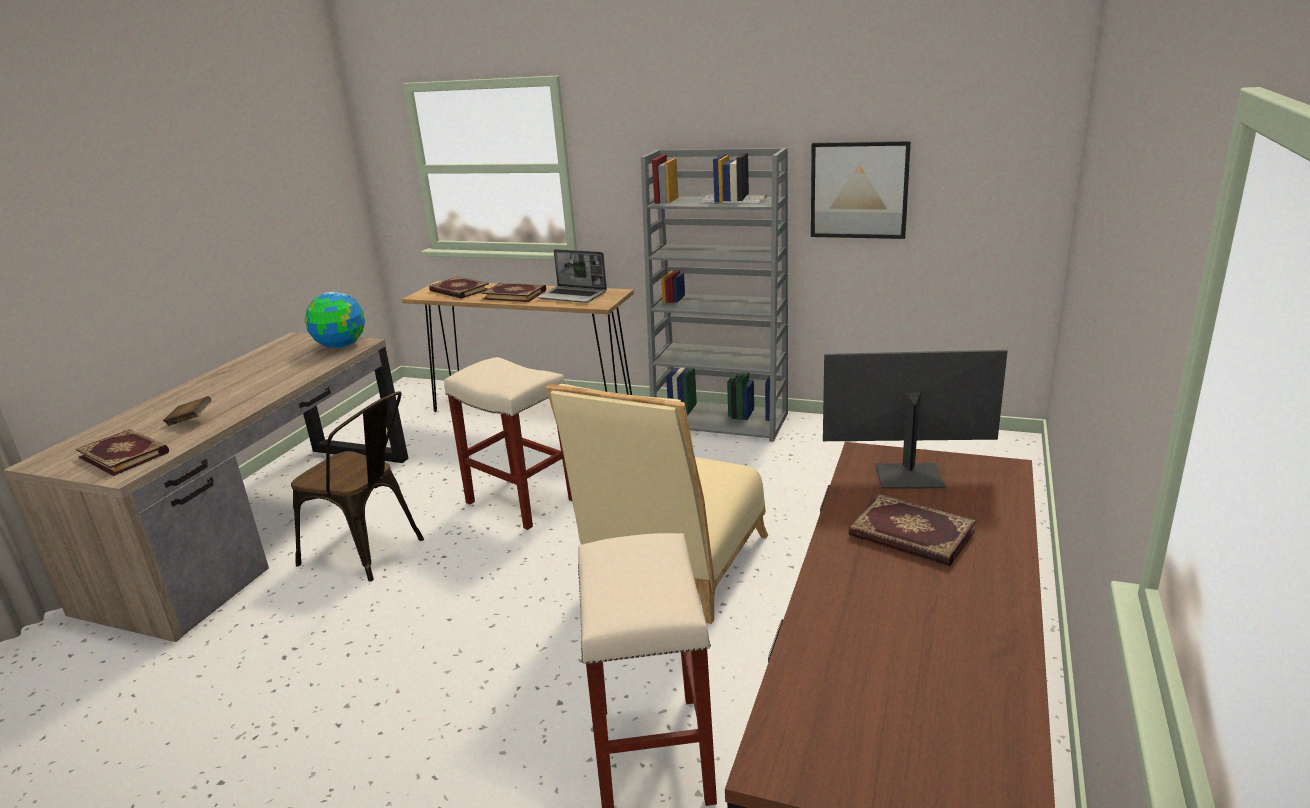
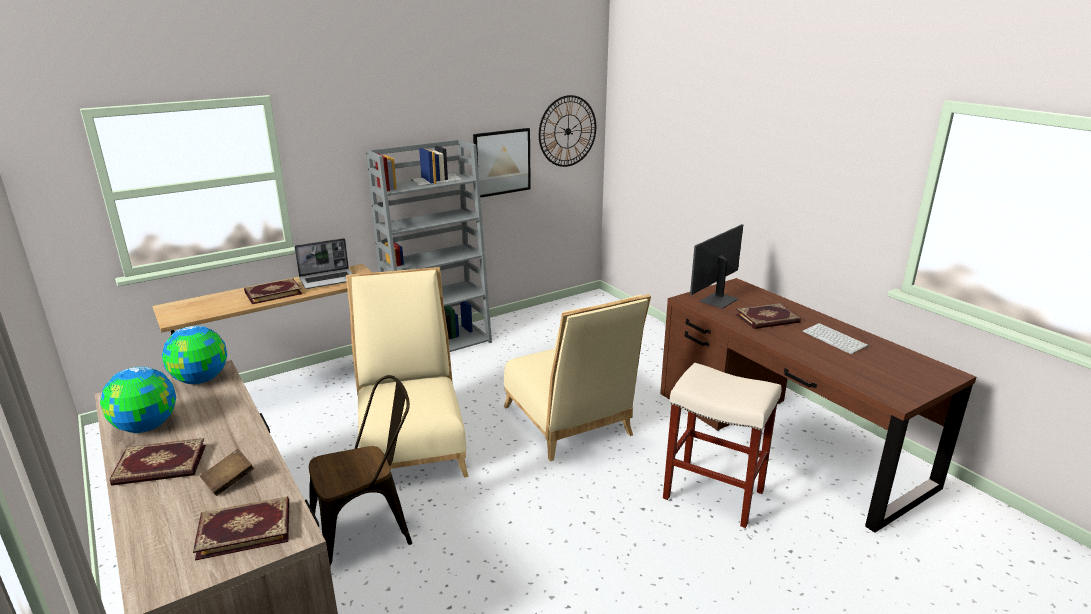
camera: 55 degrees left, 0 degrees up
book [429,276,489,299] -> book moved to [110,438,206,486]
beige stool [444,357,572,530] -> beige chair [346,267,469,477]
none -> globe [100,366,176,433]
none -> wall clock [539,95,596,167]
none -> keyboard [803,323,869,354]

